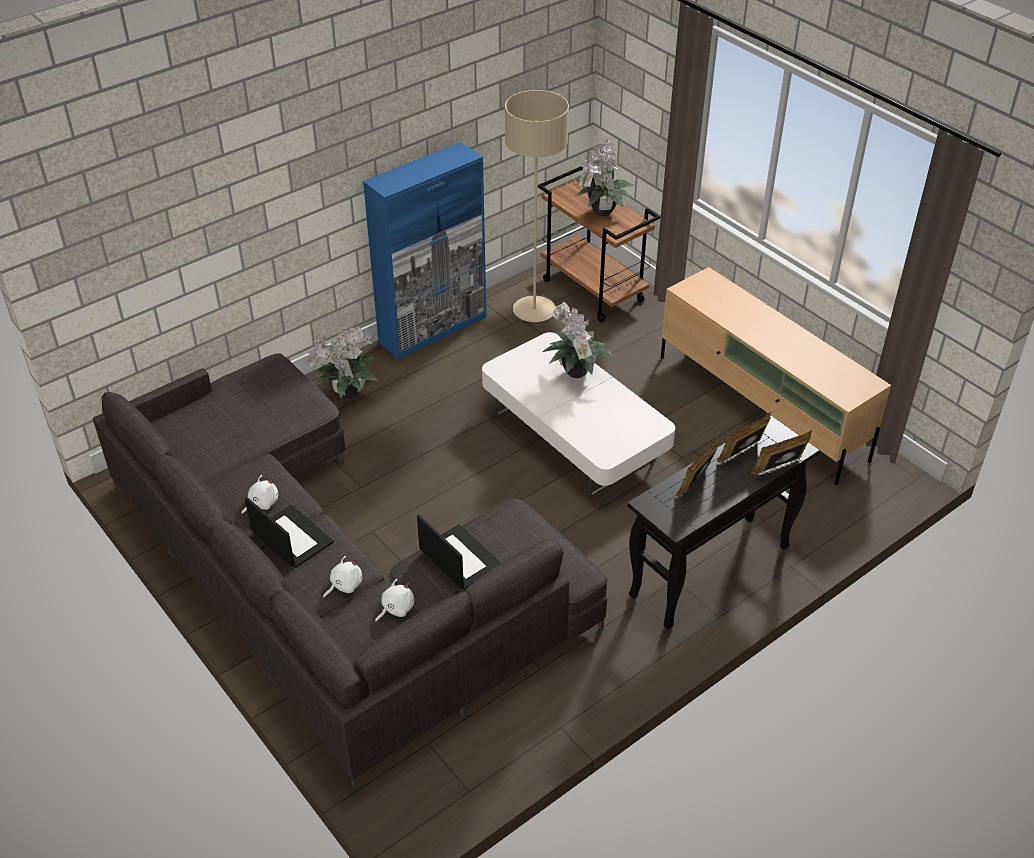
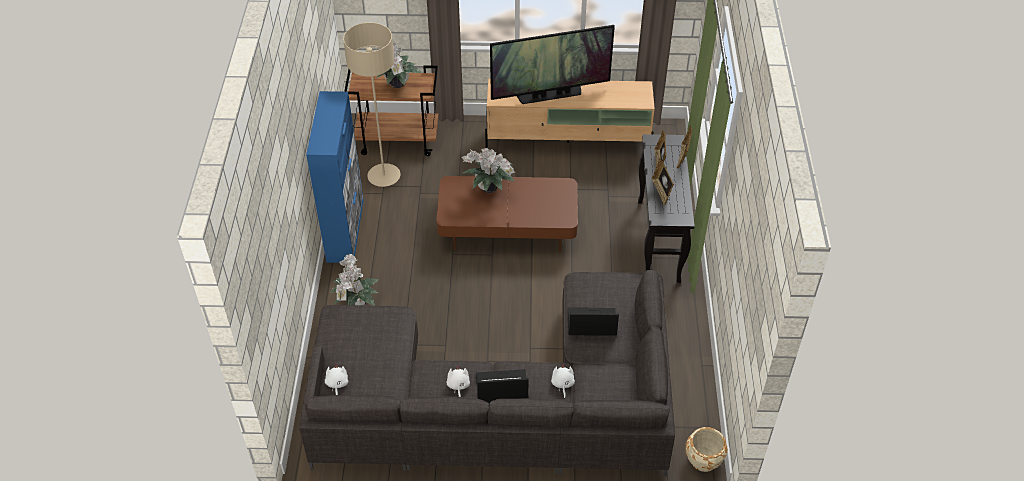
camera: 50 degrees left, 5 degrees up
white plush toy [375,579,414,622] -> white plush toy moved to [325,363,348,395]
white coffee table [482,332,675,498] -> brown coffee table [436,176,578,252]
none -> television [490,25,615,104]
none -> beige planter [685,427,728,472]

